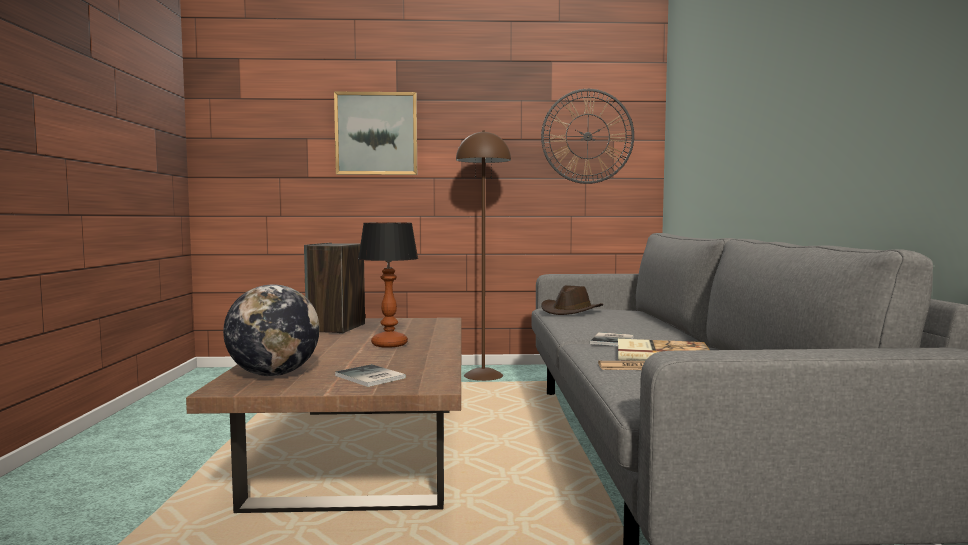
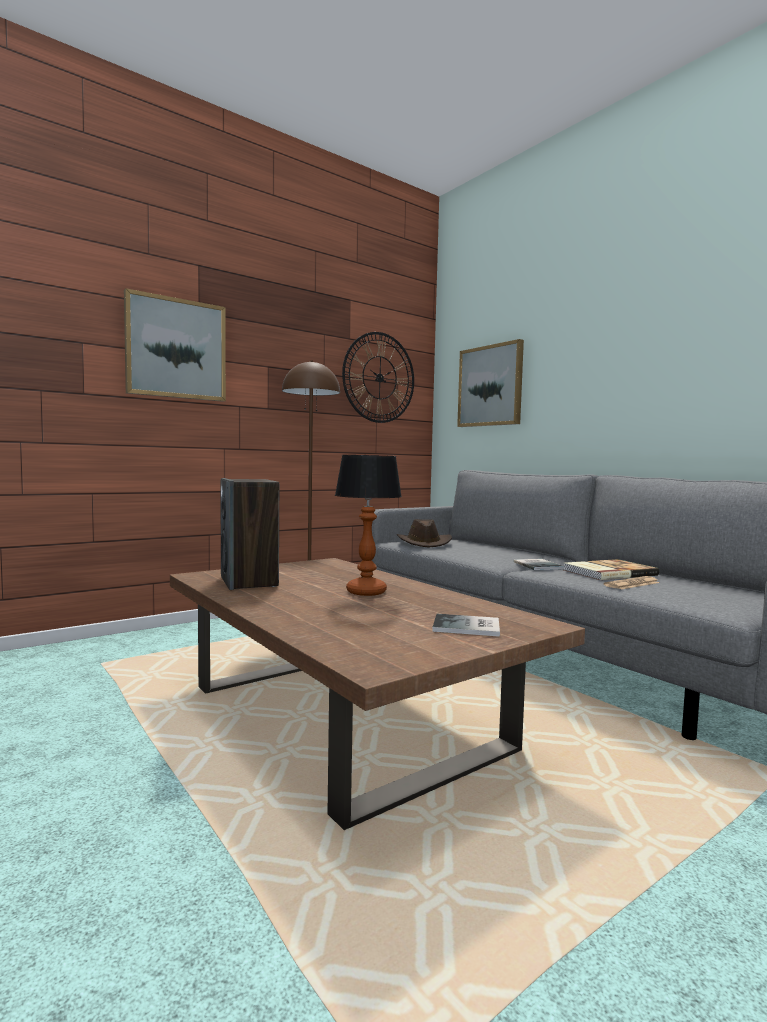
camera: 35 degrees left, 0 degrees up
globe [223,285,320,376] -> none
none -> picture [457,339,524,427]

